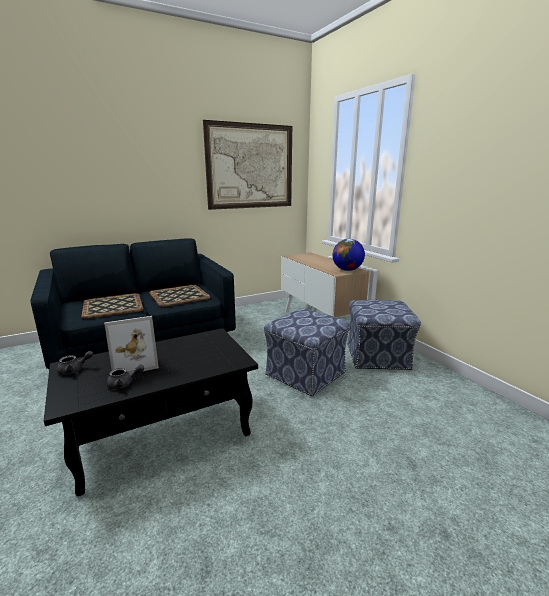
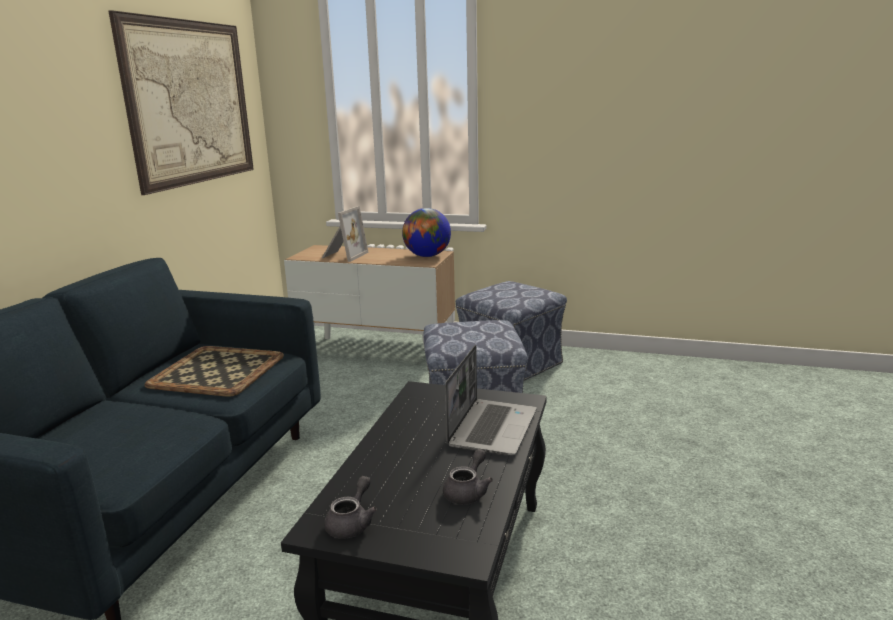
camera: 45 degrees left, 0 degrees up
tray [82,293,143,319] -> none
picture frame [104,316,159,374] -> picture frame moved to [322,206,369,262]
none -> laptop [445,345,537,455]

